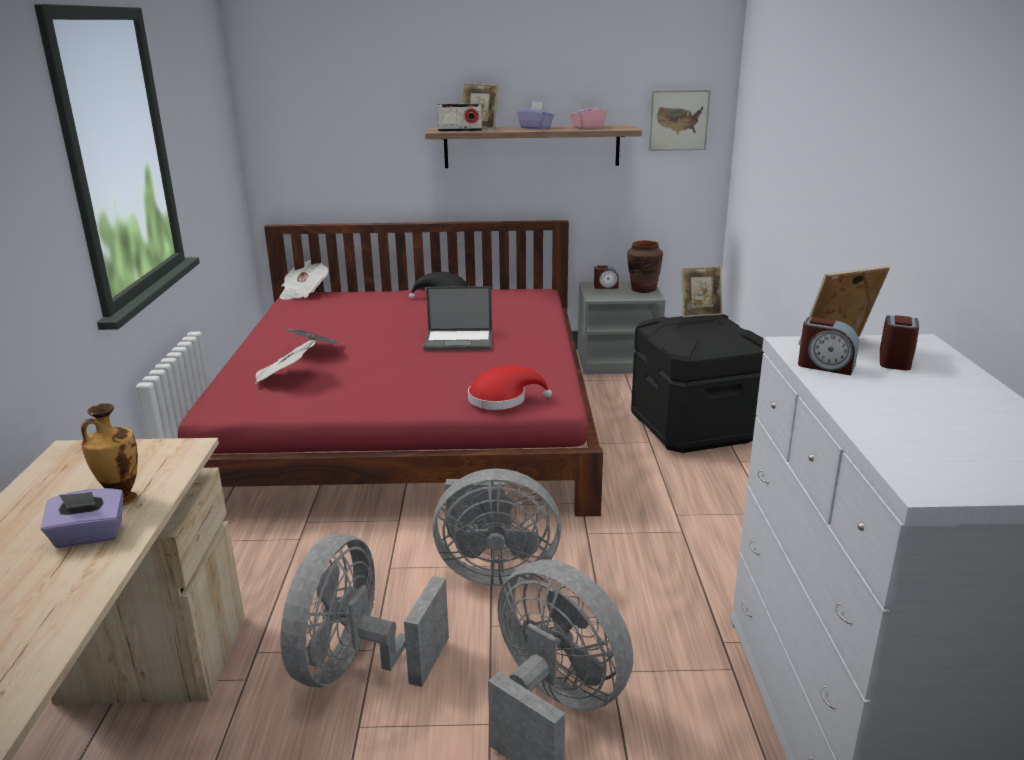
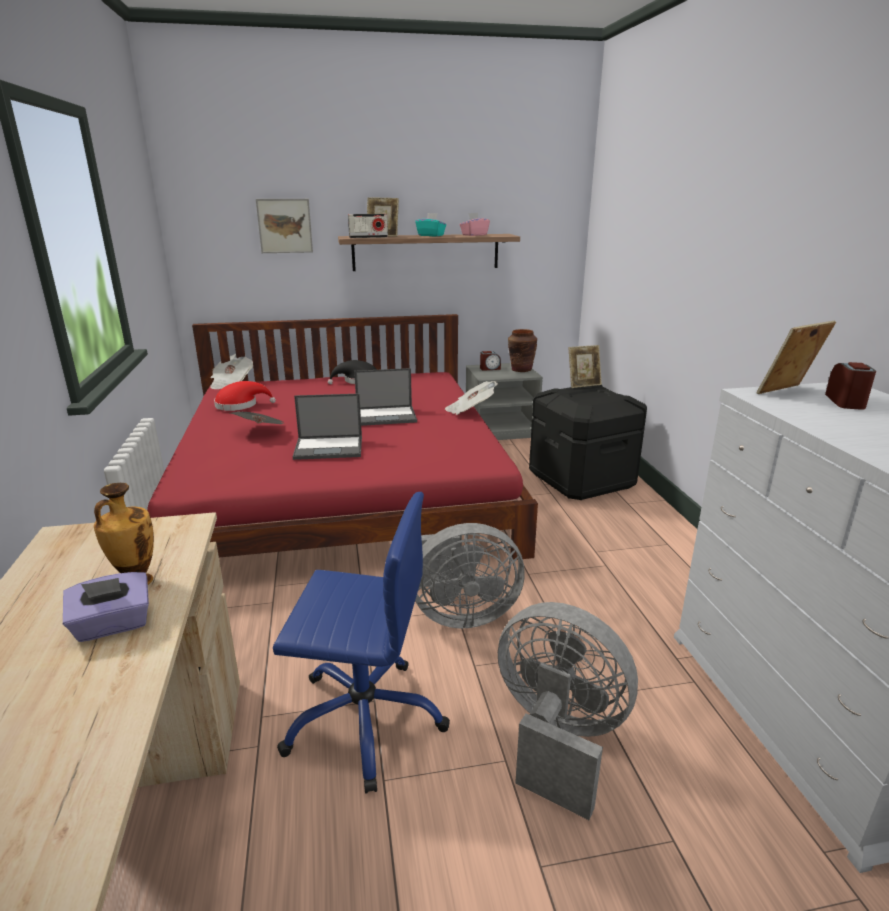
camera: 10 degrees left, 0 degrees up
newspaper [255,339,315,384] -> newspaper moved to [445,381,498,415]
grey fan [280,534,449,687] -> blue office chair [273,492,450,793]
red hat [468,365,552,410] -> red hat moved to [214,381,276,411]
purple tissue box [517,102,554,130] -> turquoise tissue box [415,213,446,236]
picture [649,90,711,151] -> picture moved to [256,199,313,253]
alarm clock [798,317,859,375] -> none
none -> laptop [293,394,362,460]

